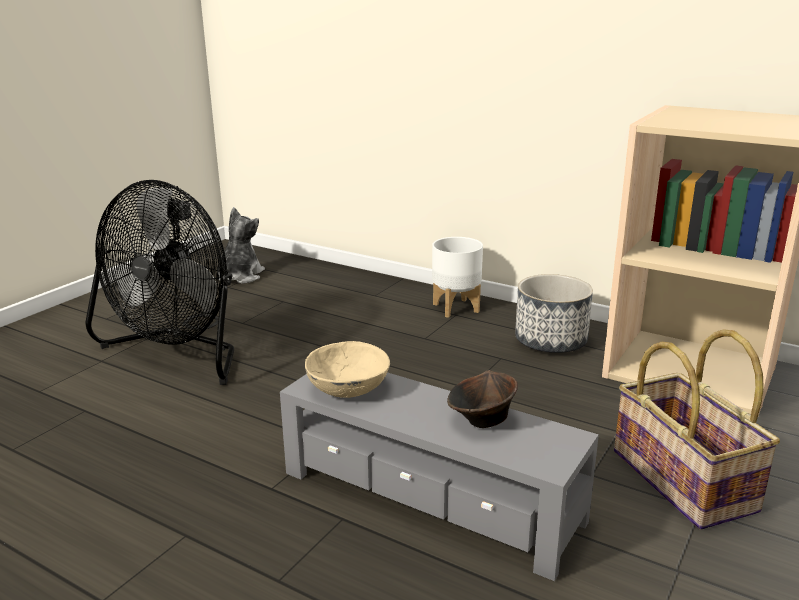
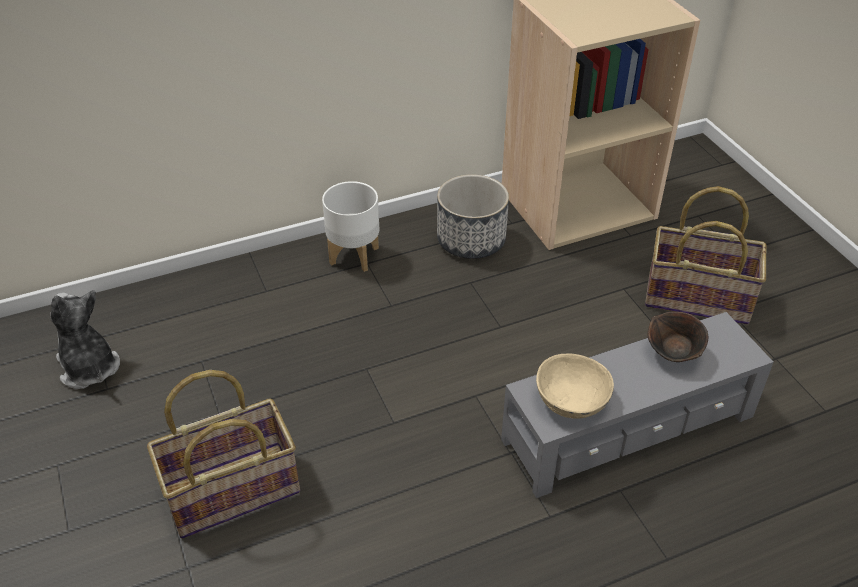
camera: 55 degrees left, 20 degrees up
black fan [85,180,234,385] -> basket [147,370,300,539]

